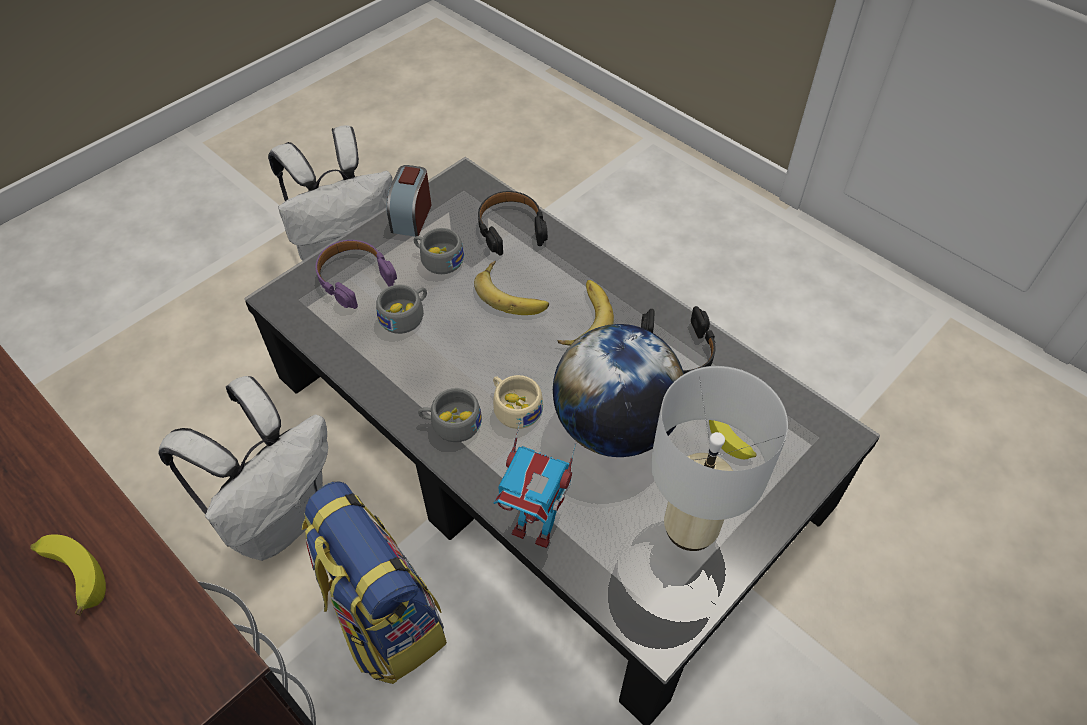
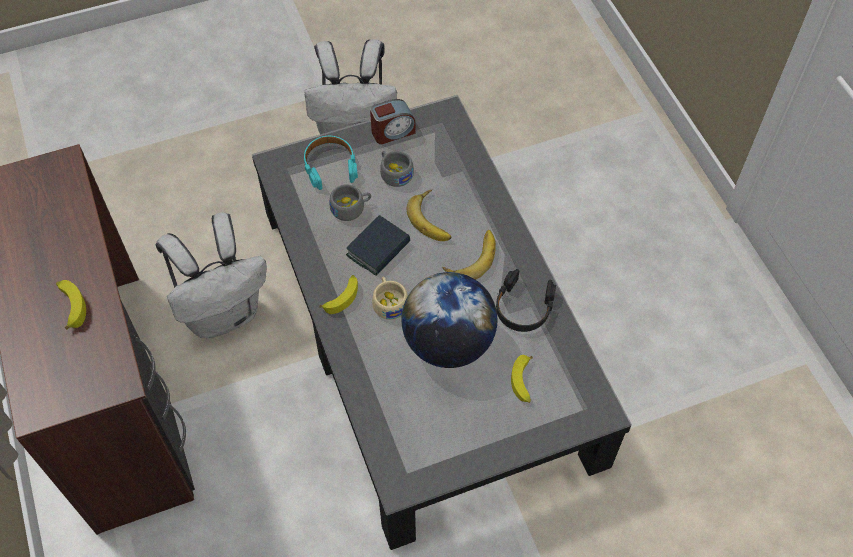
camera: 25 degrees right, 5 degrees up
backpack [302,482,447,684] -> none
purple headphones [315,240,397,309] -> turquoise headphones [304,136,358,190]
alarm clock [386,165,431,237] -> alarm clock turned 150 degrees counterclockwise [370,99,416,144]
grey cup [418,388,482,442] -> banana [320,275,358,314]
black headphones [478,191,548,256] -> none
toy robot [494,422,576,548] -> none
white table lamp [651,366,788,551] -> none
none -> book [346,215,410,276]

